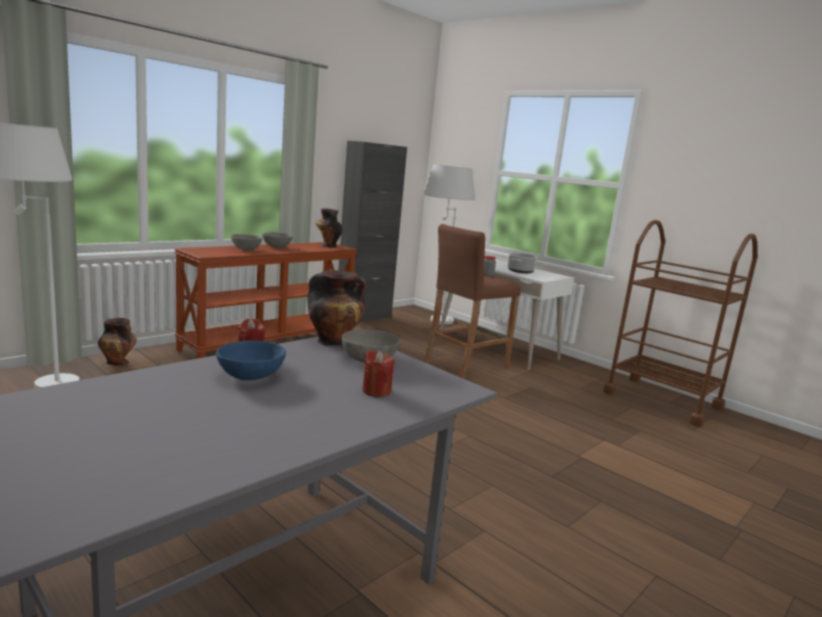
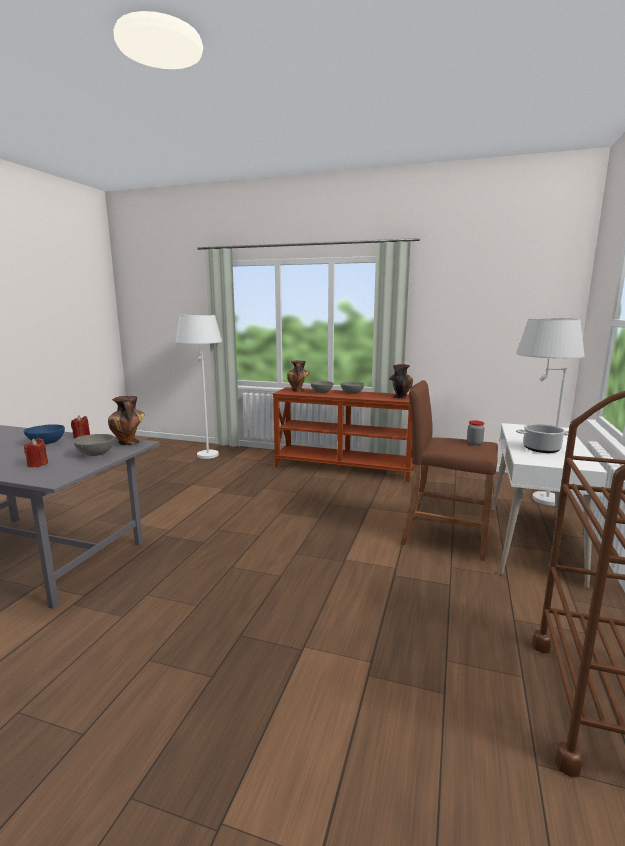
camera: 65 degrees right, 0 degrees up
vase [98,318,137,365] -> vase moved to [287,361,309,392]
black cabinet [339,140,407,322] -> none

